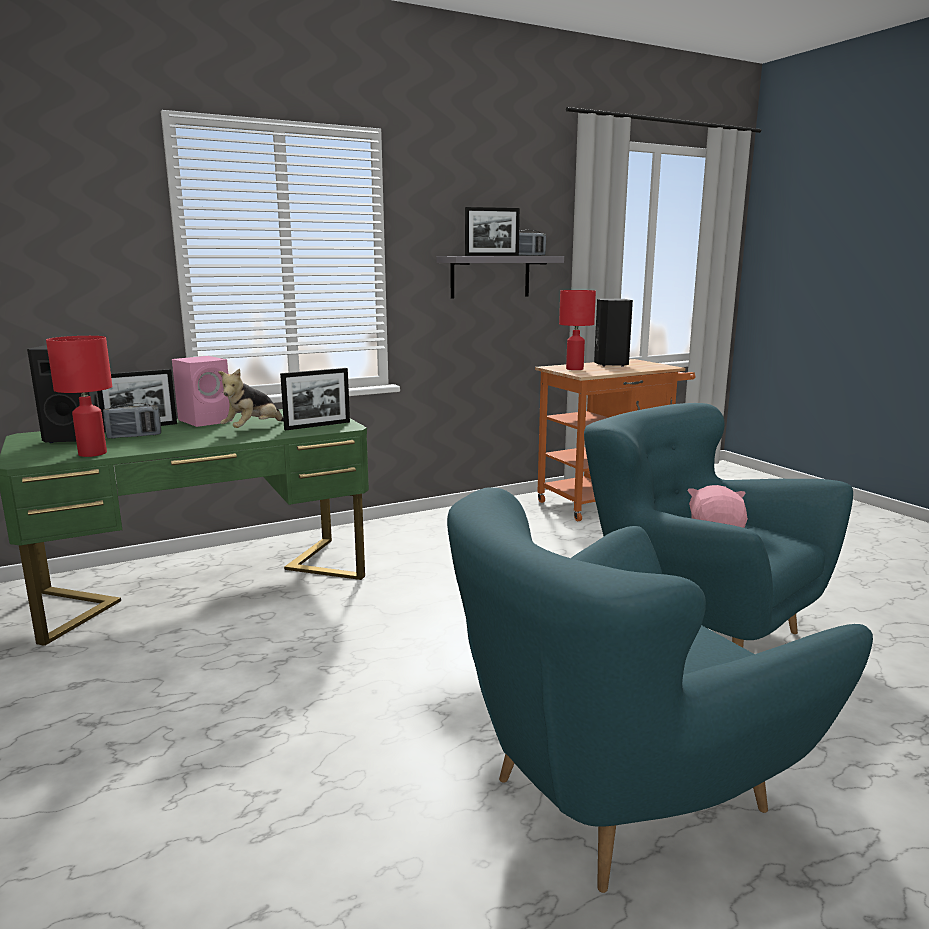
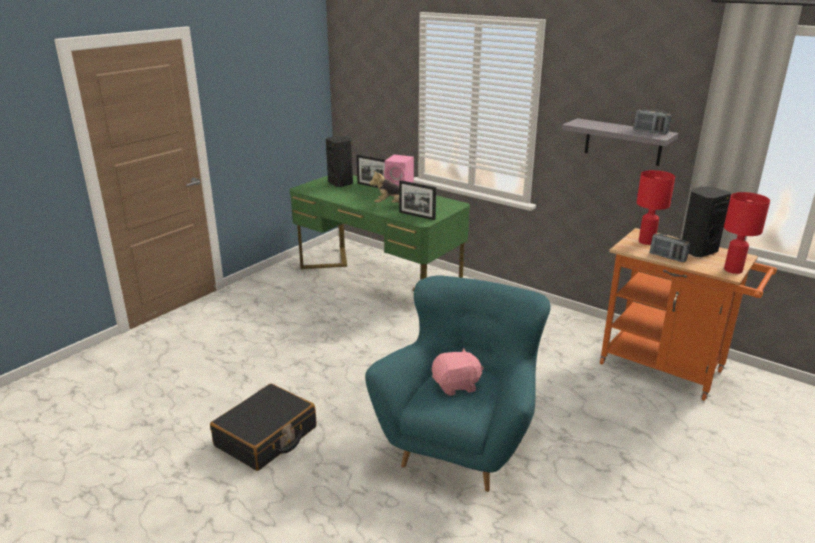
camera: 65 degrees right, 10 degrees up
red table lamp [46,336,112,457] -> red table lamp moved to [724,192,770,274]
radio [103,403,161,439] -> radio moved to [650,233,690,262]
turquoise armchair [447,487,873,893] -> black suitcase [210,384,316,471]
picture frame [465,207,520,256] -> none

